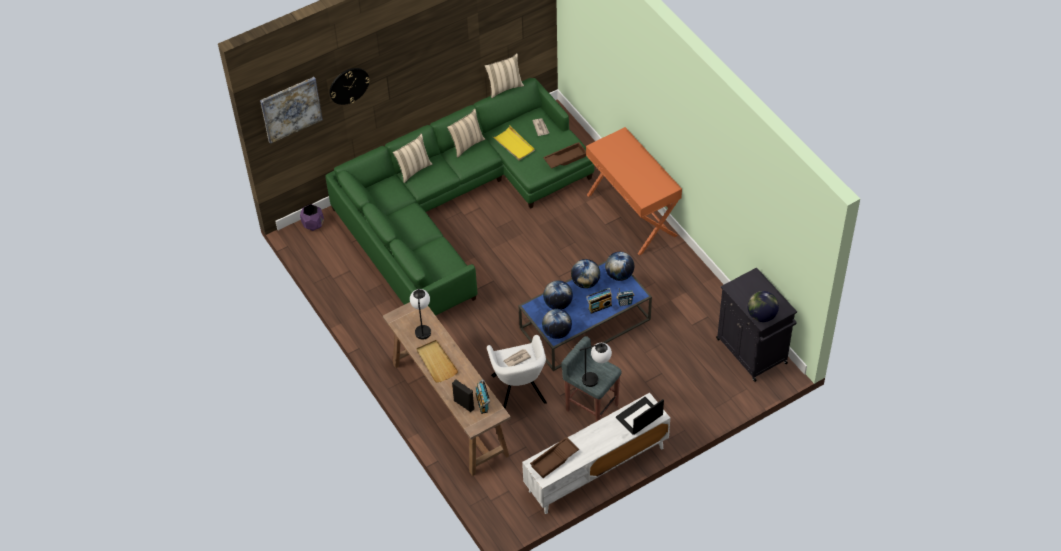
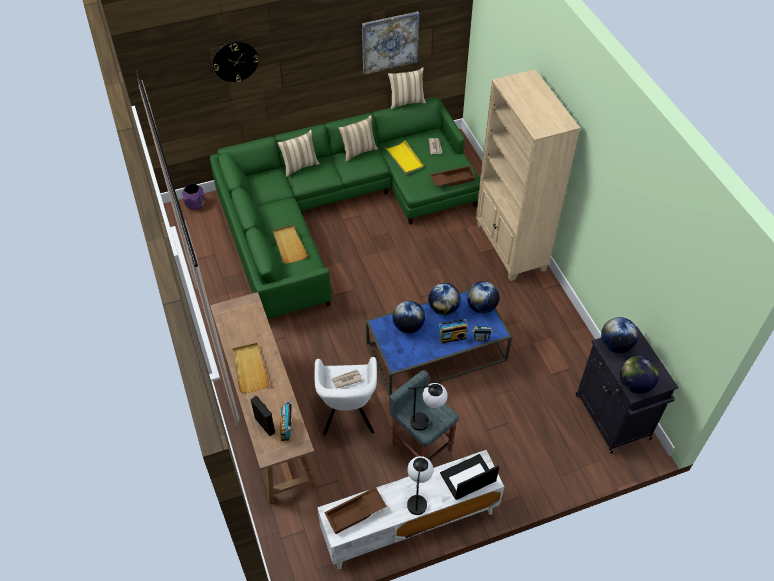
camera: 10 degrees right, 0 degrees up
picture [260,77,323,144] -> picture moved to [362,11,419,75]
table lamp [410,289,431,340] -> table lamp moved to [407,456,433,515]
globe [542,309,572,339] -> globe moved to [601,317,638,353]
orange console table [586,127,682,256] -> beige bookcase [476,69,580,281]
none -> beige tray [272,225,308,263]

